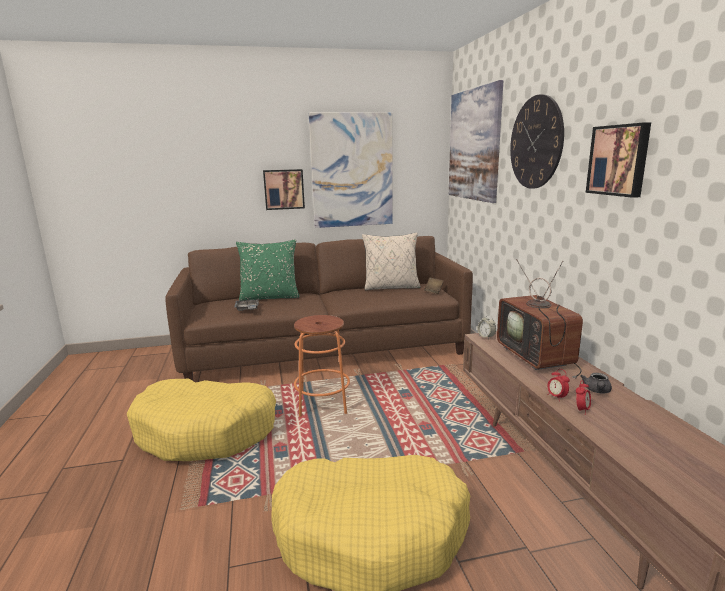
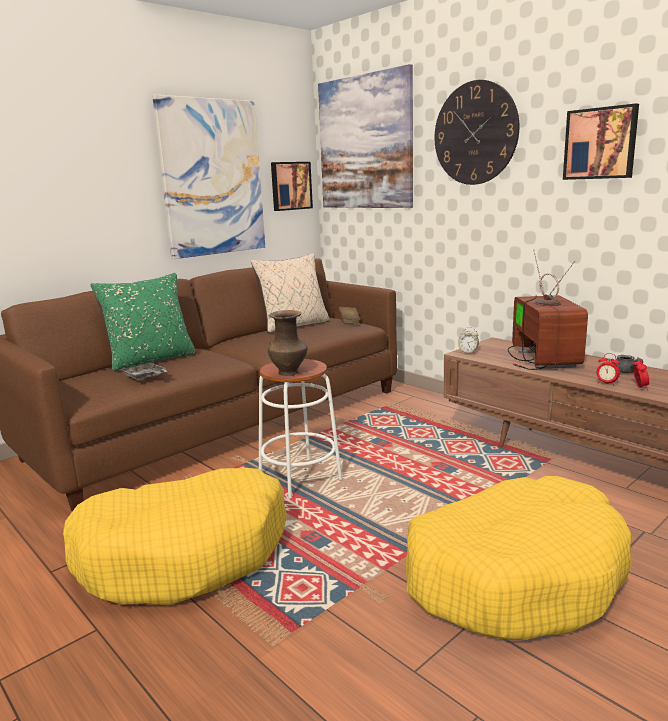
camera: 30 degrees left, 0 degrees up
picture [263,169,305,210] -> picture moved to [271,162,313,211]
orange stool [294,315,350,417] -> white stool [259,359,342,499]
television [497,259,583,379] -> television turned 135 degrees counterclockwise [508,250,588,370]
none -> brown vase [268,310,308,376]

